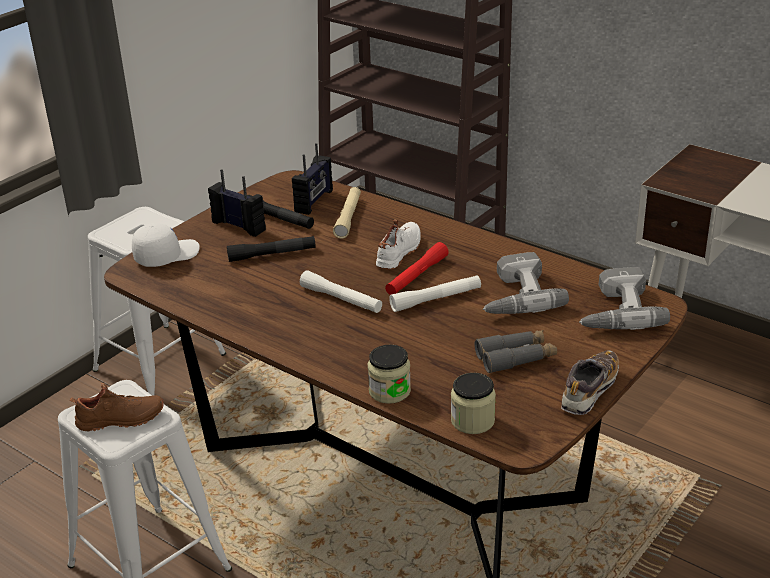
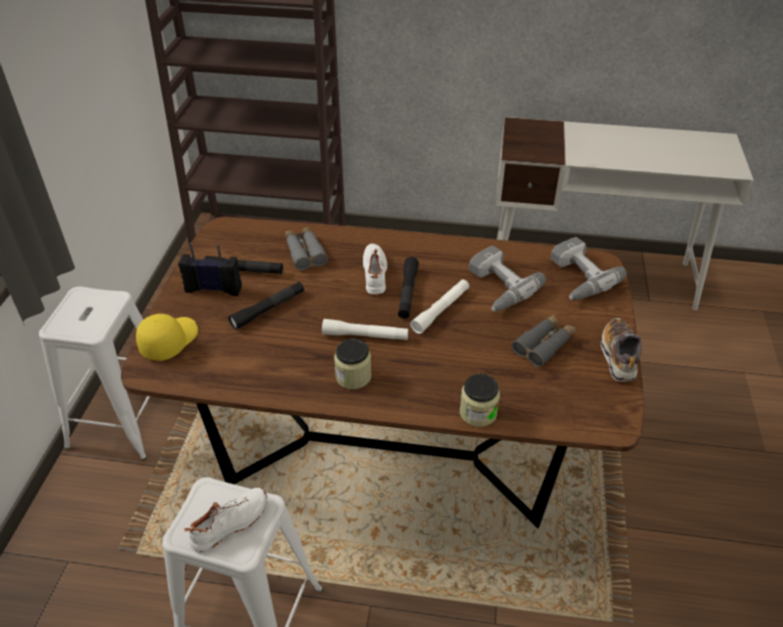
camera: 30 degrees left, 10 degrees up
brown shoe [70,383,164,431] -> white shoe [185,488,267,552]
white cap [132,223,200,267] -> yellow cap [136,314,198,361]
radio [292,143,333,215] -> none
beige flashlight [333,187,361,239] -> grey binoculars [285,226,328,270]
red flashlight [385,242,449,295] -> black flashlight [398,257,419,319]
jar [451,373,496,434] -> jar moved to [334,339,371,389]

